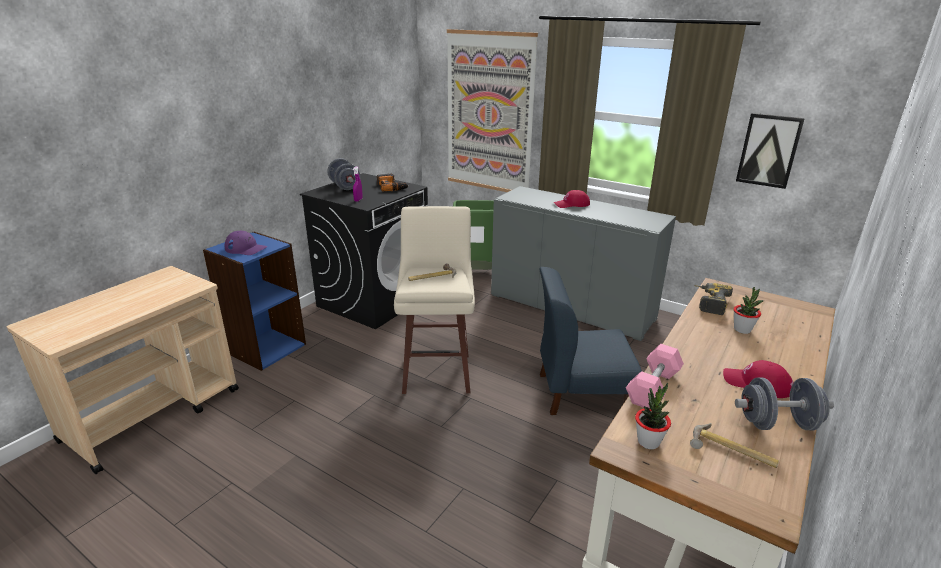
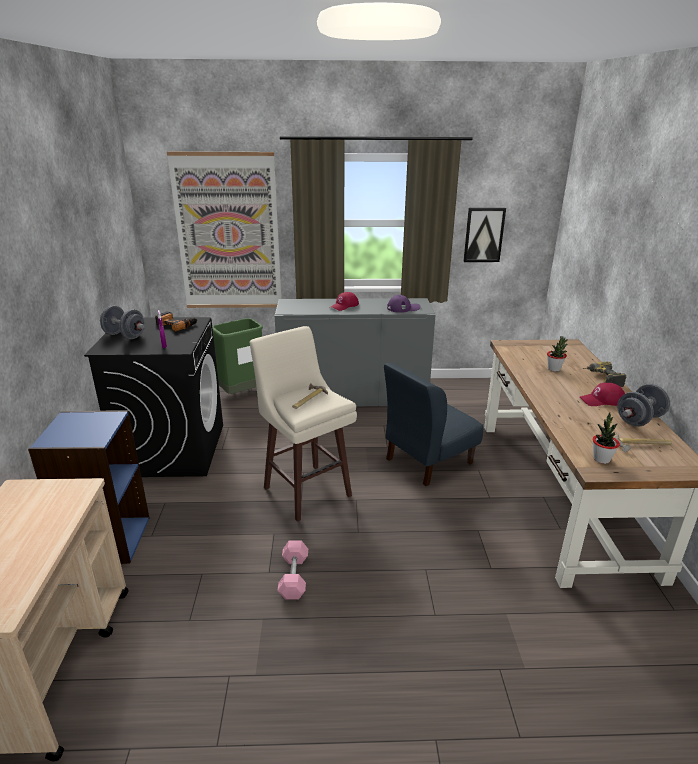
camera: 35 degrees left, 0 degrees up
purple cap [225,231,267,255] -> purple cap moved to [387,295,420,313]
pink dumbbell [626,344,684,408] -> pink dumbbell moved to [277,540,308,600]
power drill [694,283,733,315] -> power drill moved to [582,362,627,387]

